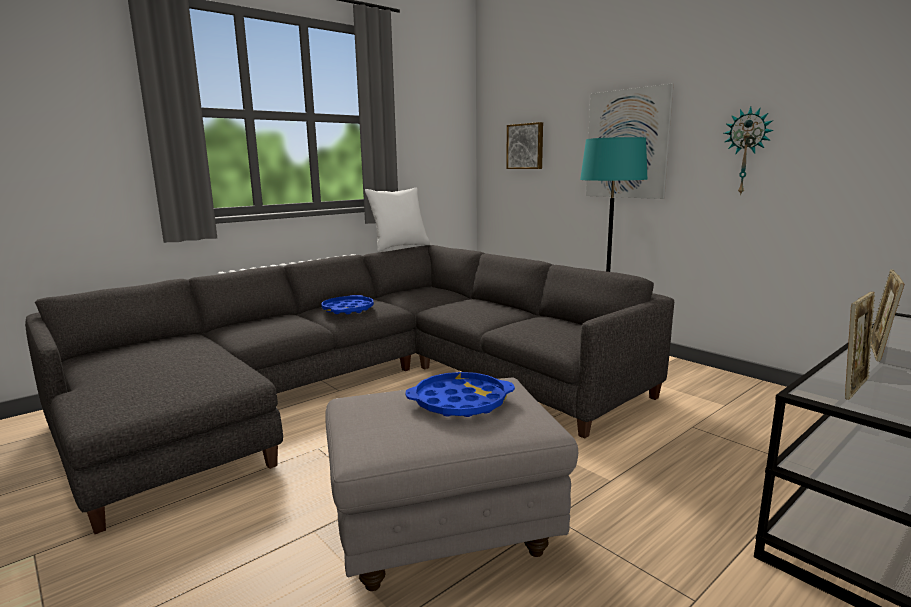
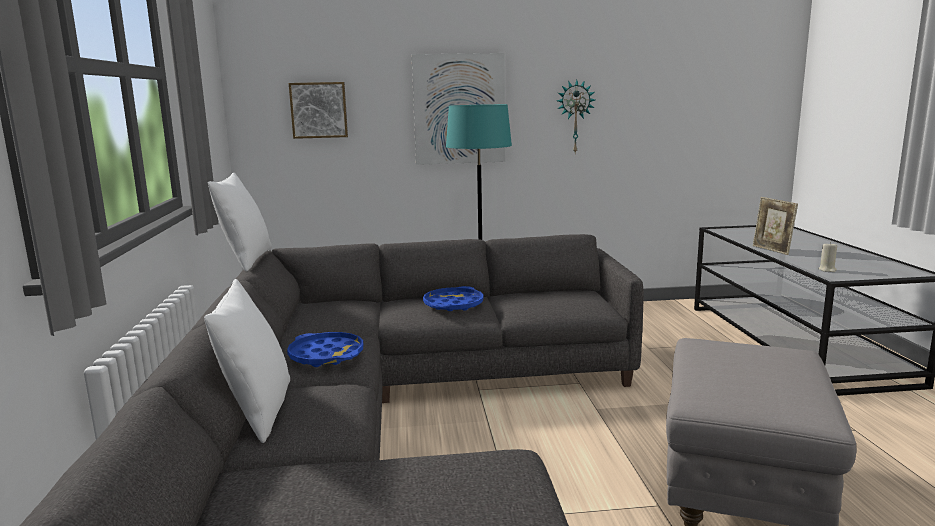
camera: 55 degrees left, 0 degrees up
blue tray [405,372,515,417] -> blue tray moved to [423,286,484,311]
picture frame [845,292,875,400] -> beige candle [818,242,837,272]
none -> white pillow [204,279,290,443]

